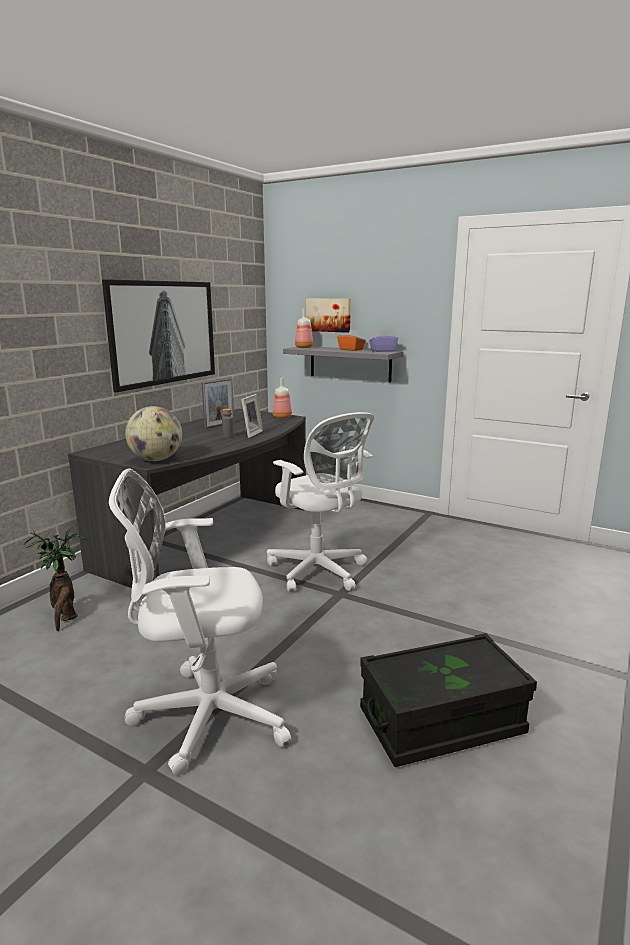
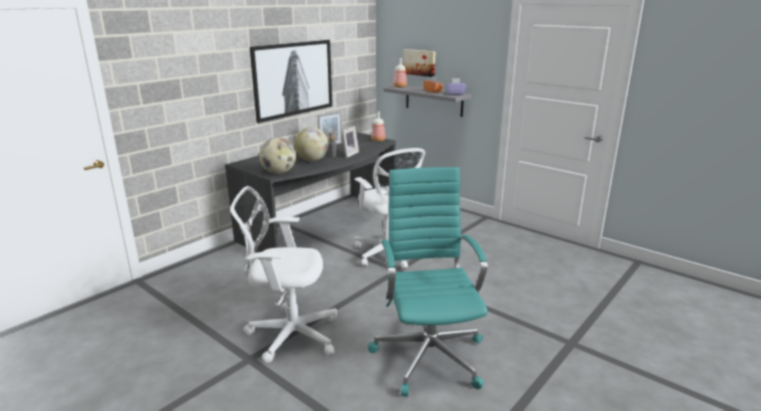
camera: 10 degrees right, 5 degrees up
potted plant [24,529,87,631] -> none
black storage box [360,633,537,767] -> turquoise office chair [368,167,488,397]
none -> globe [294,127,329,161]

